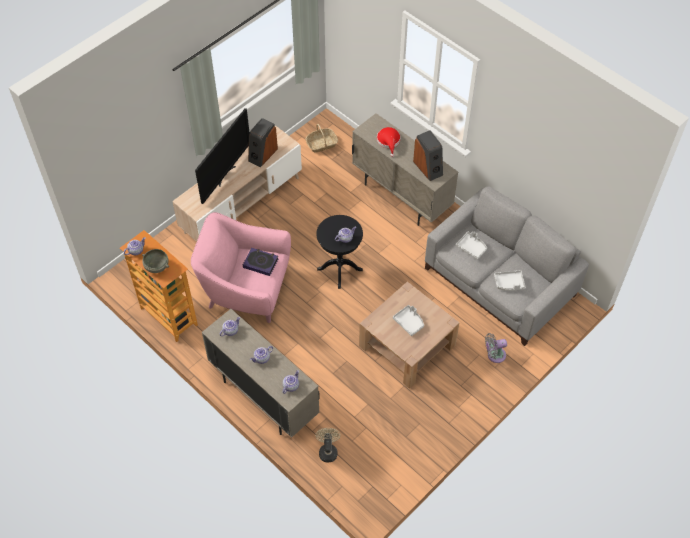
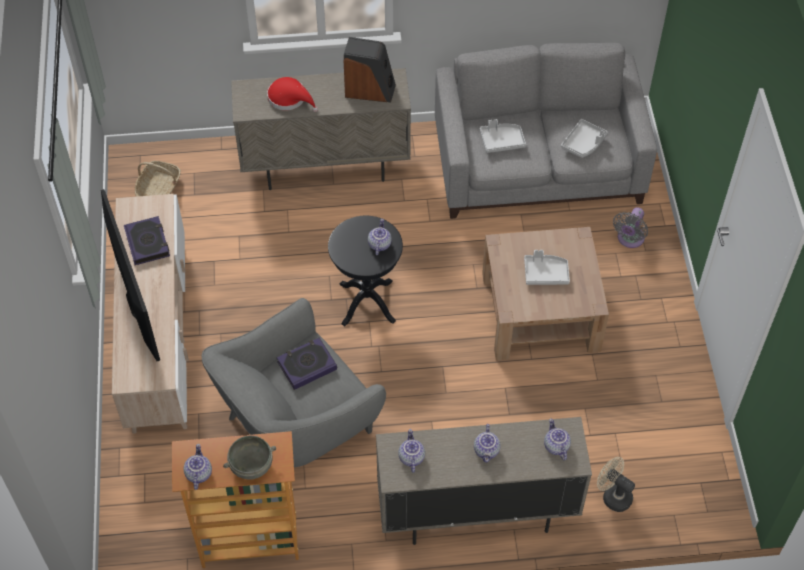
camera: 50 degrees left, 0 degrees up
pink armchair [191,212,291,323] -> grey armchair [202,298,386,467]
speaker [248,118,278,167] -> book [124,216,170,265]

